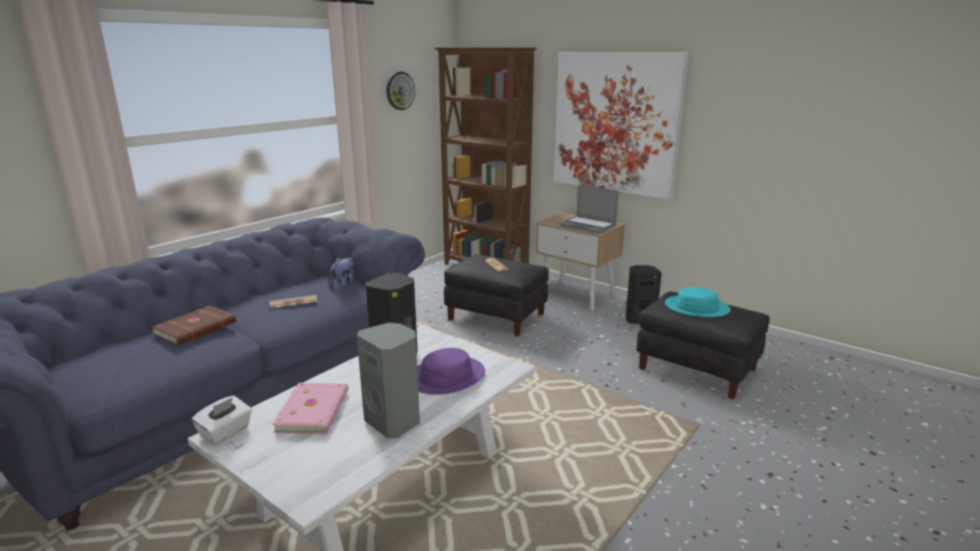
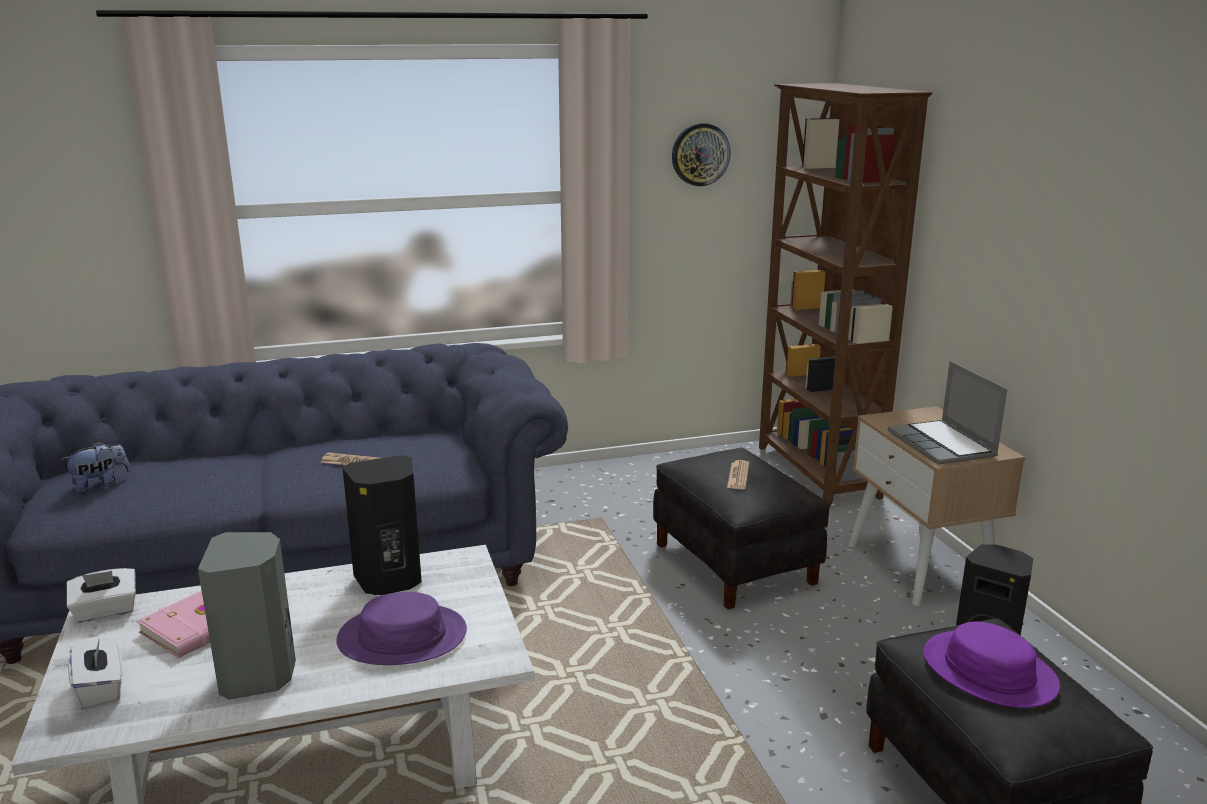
camera: 35 degrees right, 0 degrees up
brown book [151,306,236,345] -> none
plush toy [329,257,353,288] -> plush toy moved to [61,441,131,493]
picture [554,52,689,199] -> none
turquoise hat [665,287,730,317] -> purple hat [924,622,1060,708]
none -> white tissue box [68,636,122,710]

